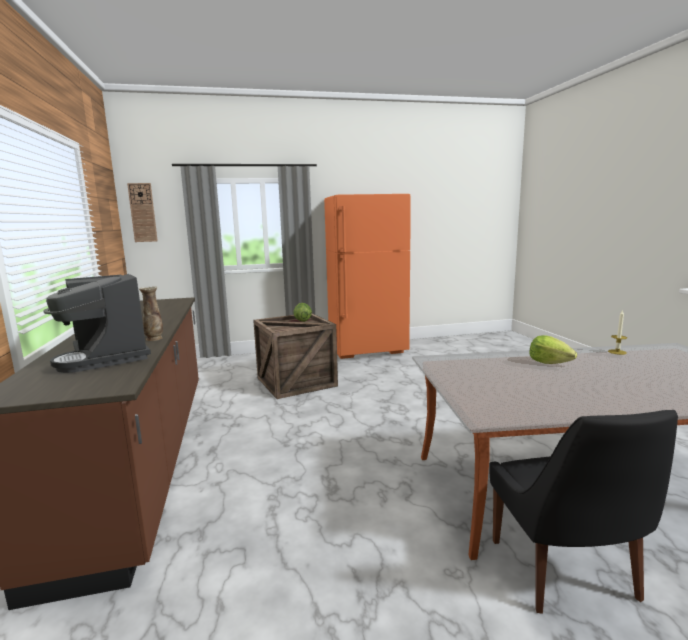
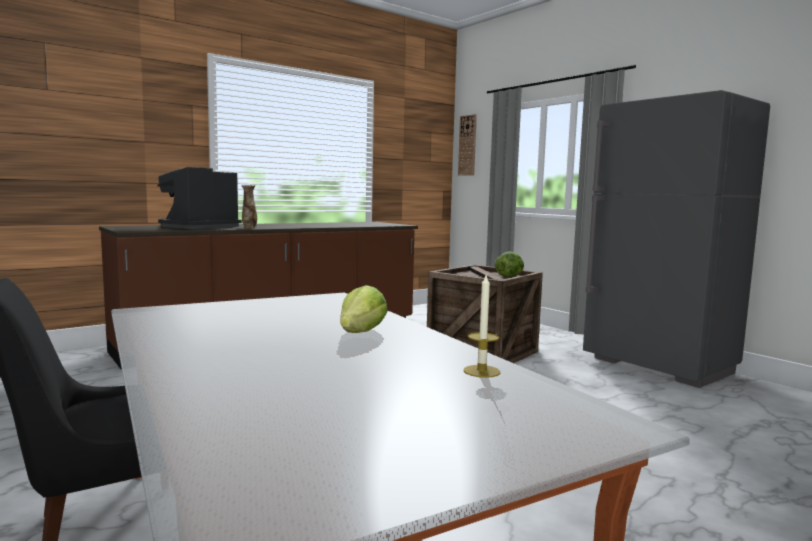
camera: 65 degrees right, 5 degrees down
orange fridge [324,194,411,359] -> grey fridge [583,90,770,388]

